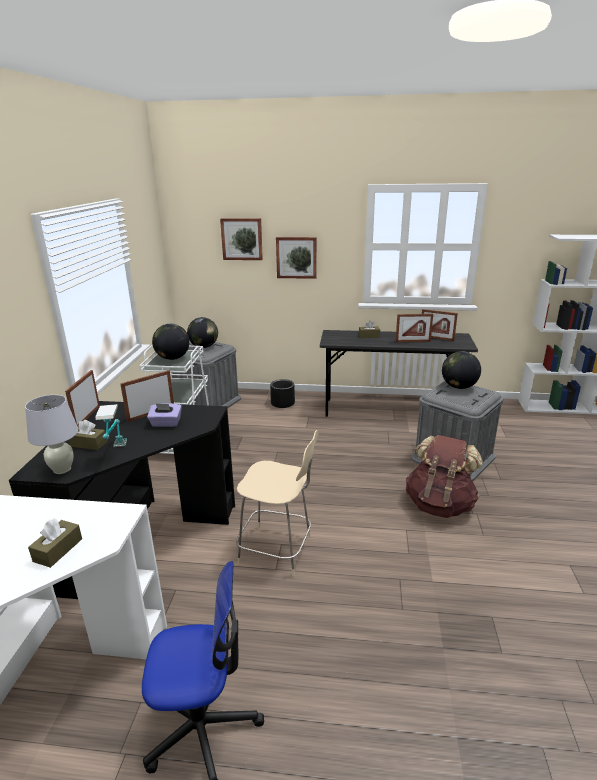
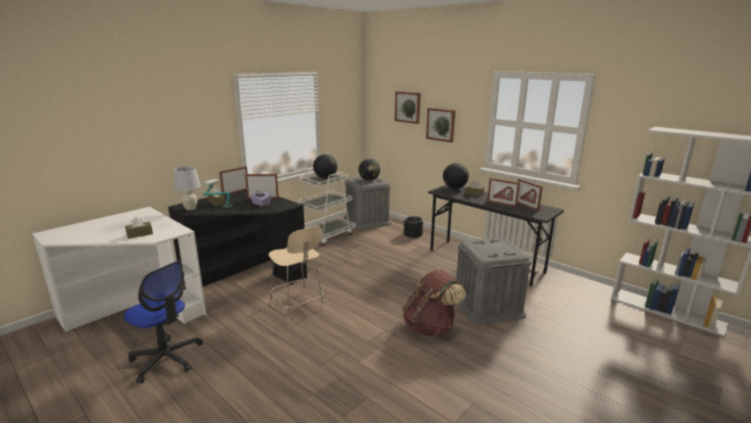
camera: 35 degrees right, 5 degrees down
globe [442,351,481,389] -> globe moved to [443,163,469,189]

